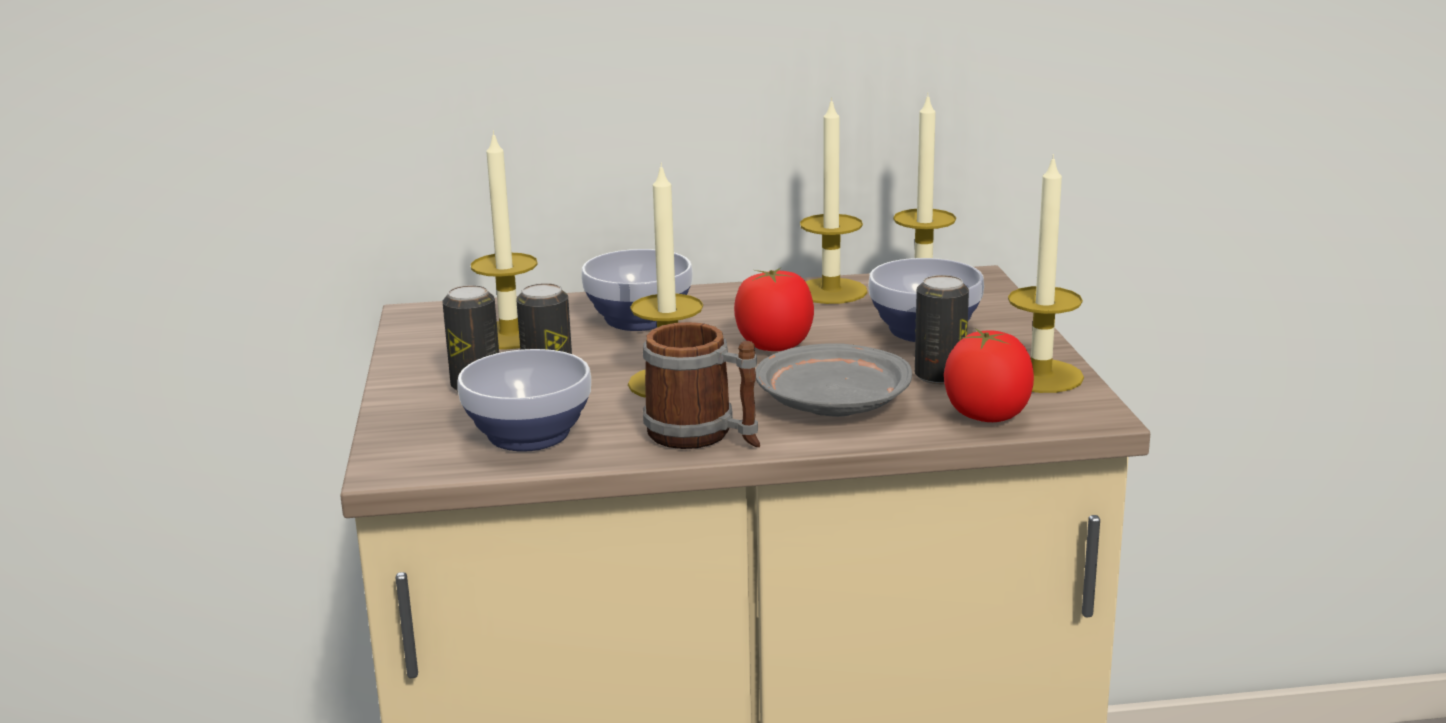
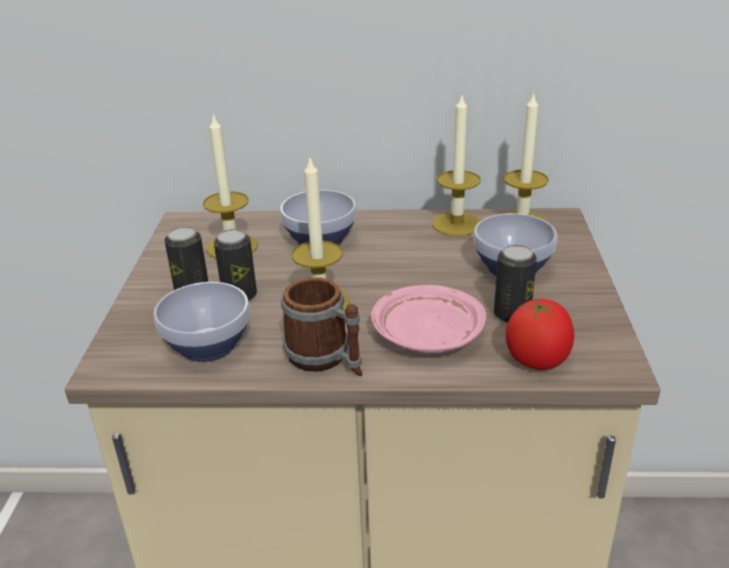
camera: 10 degrees right, 10 degrees up
tomato [734,267,814,351] -> none
grey plate [755,343,912,417] -> pink plate [371,285,486,354]
candle [1008,154,1084,393] -> none

